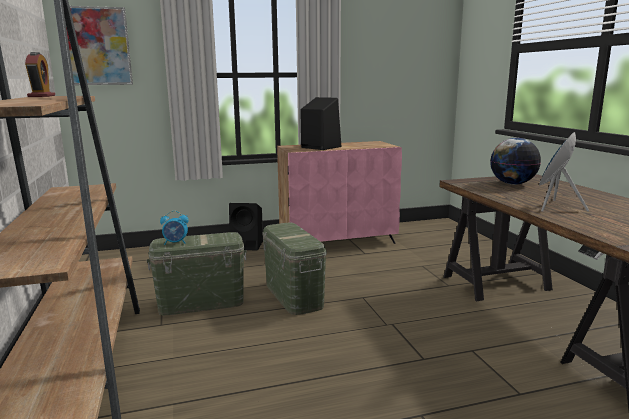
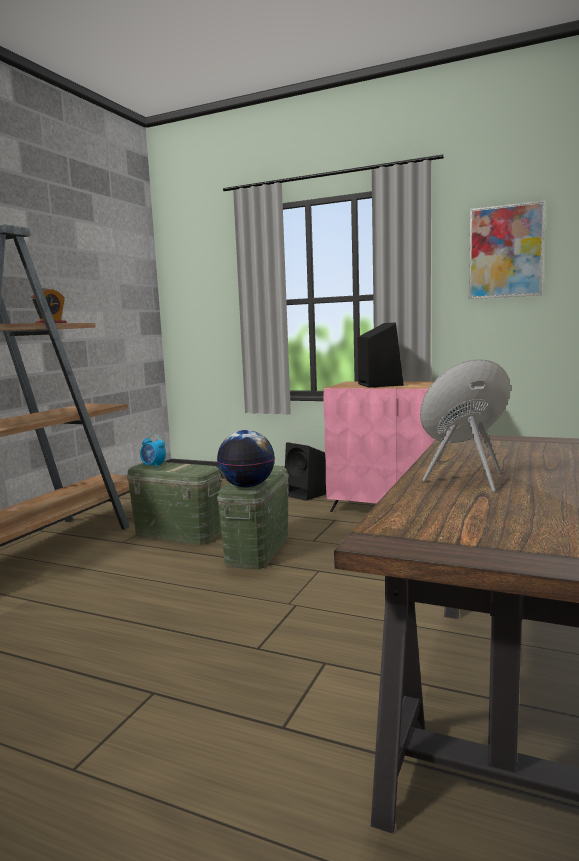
camera: 40 degrees right, 5 degrees down
picture [66,6,133,85] -> picture moved to [469,201,545,299]
globe [490,138,541,185] -> globe moved to [217,430,275,487]

